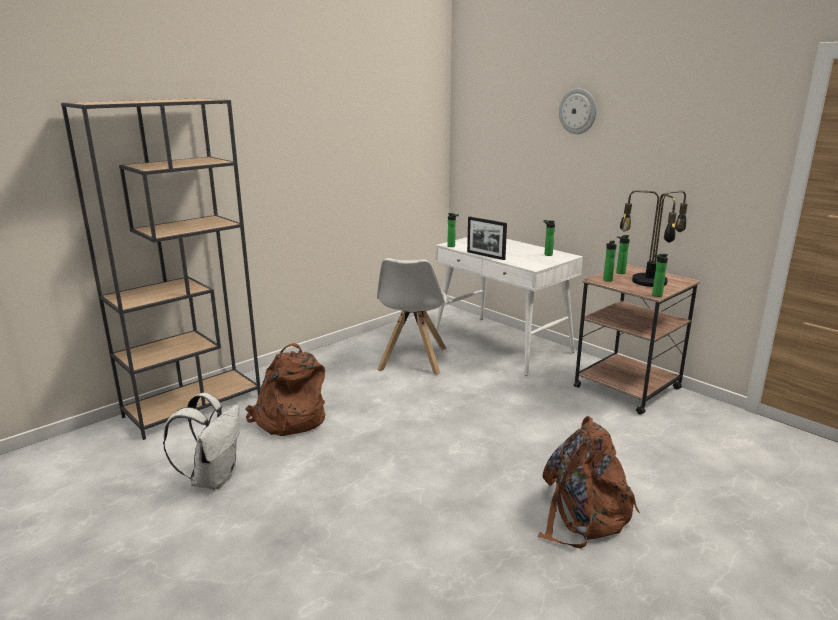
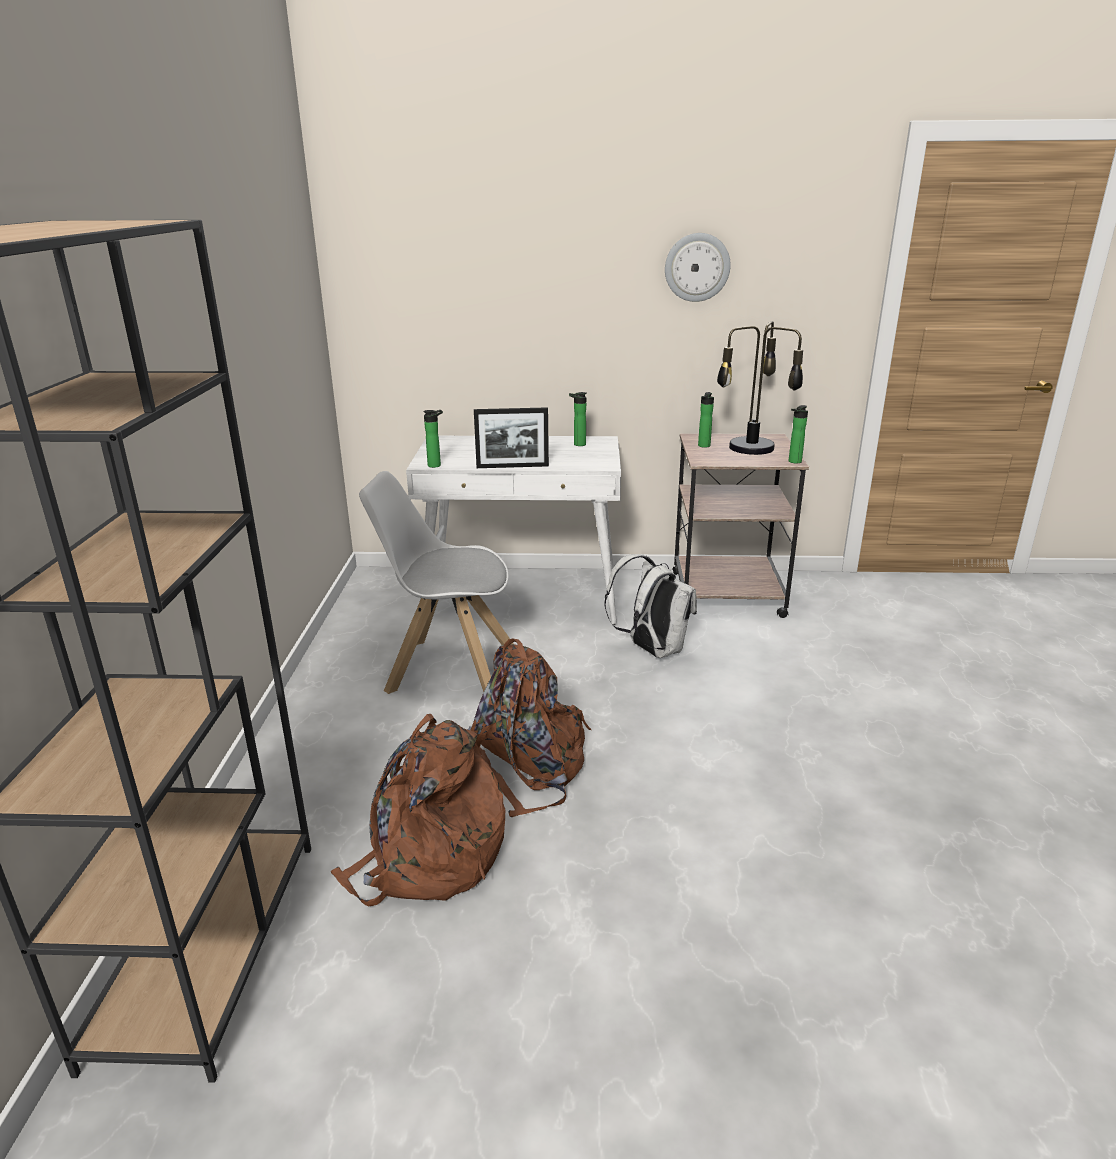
camera: 45 degrees left, 5 degrees up
white backpack [163,393,240,490] -> white backpack moved to [604,554,697,658]
chair [377,258,447,375] -> chair turned 135 degrees clockwise [359,471,514,694]
brown backpack [538,416,640,548] -> brown backpack moved to [467,639,591,817]
wall clock [559,88,597,134] -> wall clock moved to [665,233,731,302]
bottle [603,240,617,282] -> none

